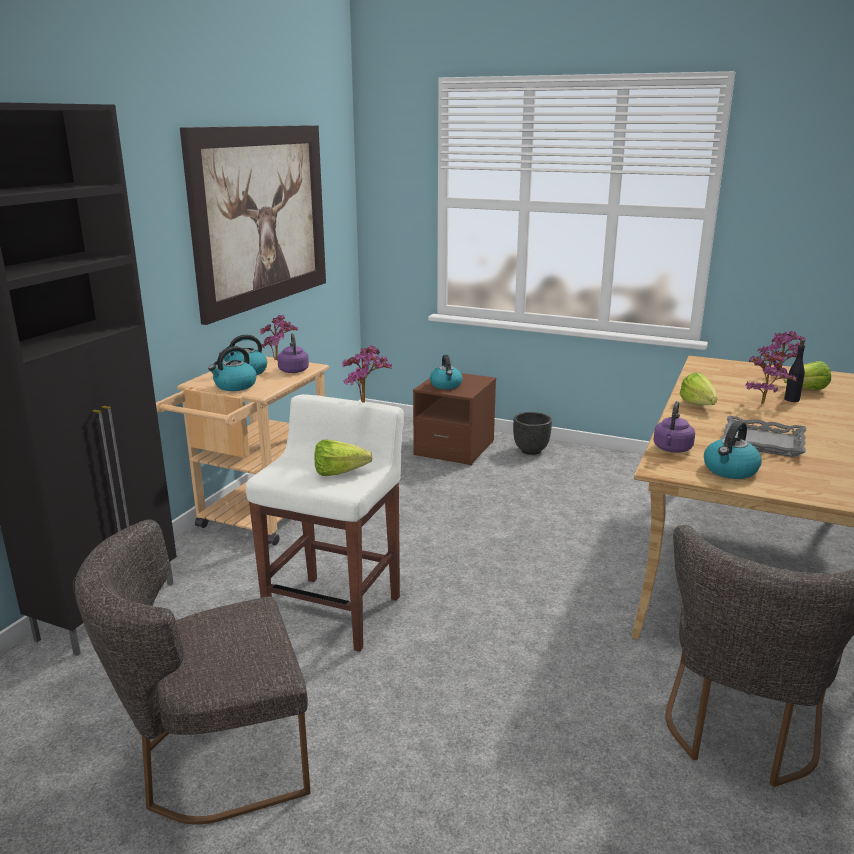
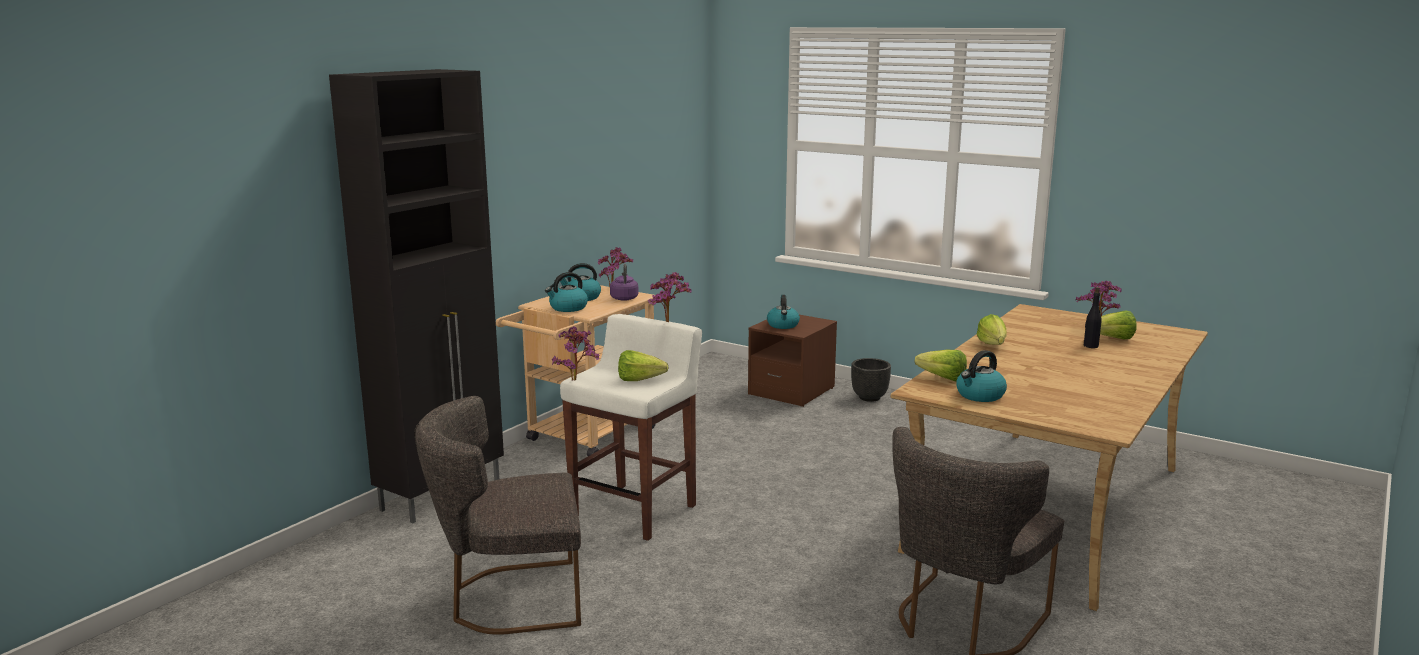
camera: 10 degrees right, 5 degrees down
picture [180,125,326,325] -> none
purple kettle [654,401,695,453] -> lettuce [915,350,967,382]
grey tray [721,416,806,457] -> none
potted plant [745,351,797,404] -> potted plant moved to [552,326,600,381]

